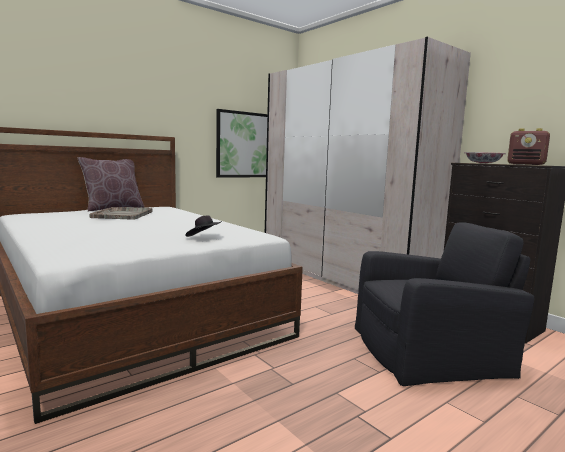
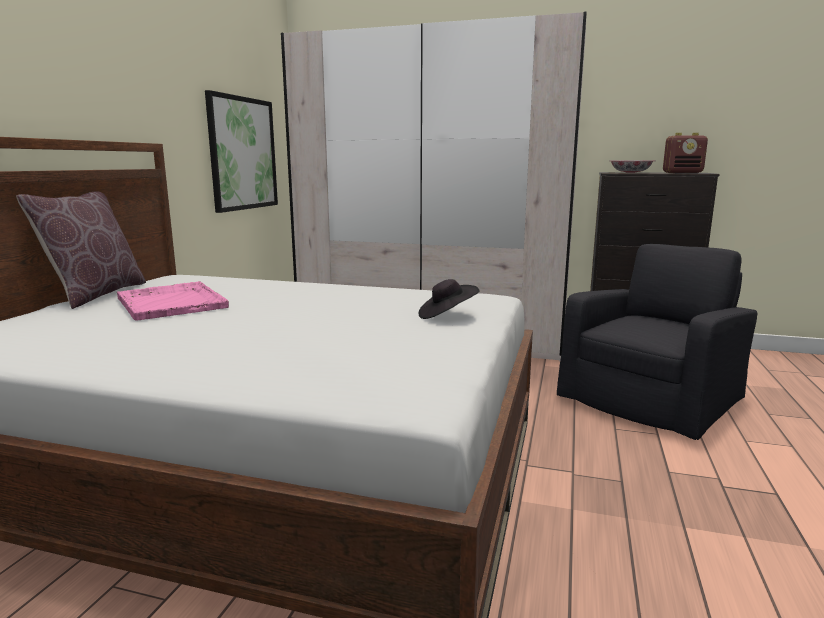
camera: 35 degrees left, 5 degrees up
grey tray [89,207,153,220] -> pink tray [117,281,229,321]

